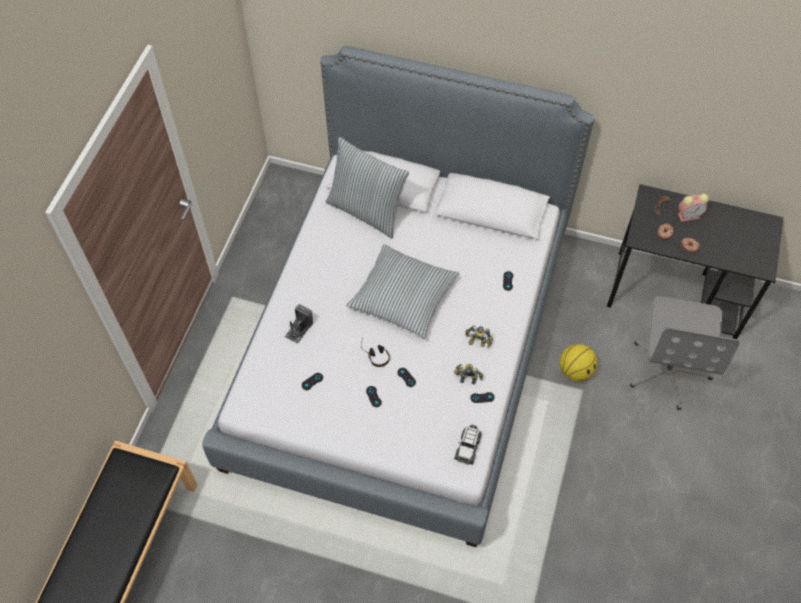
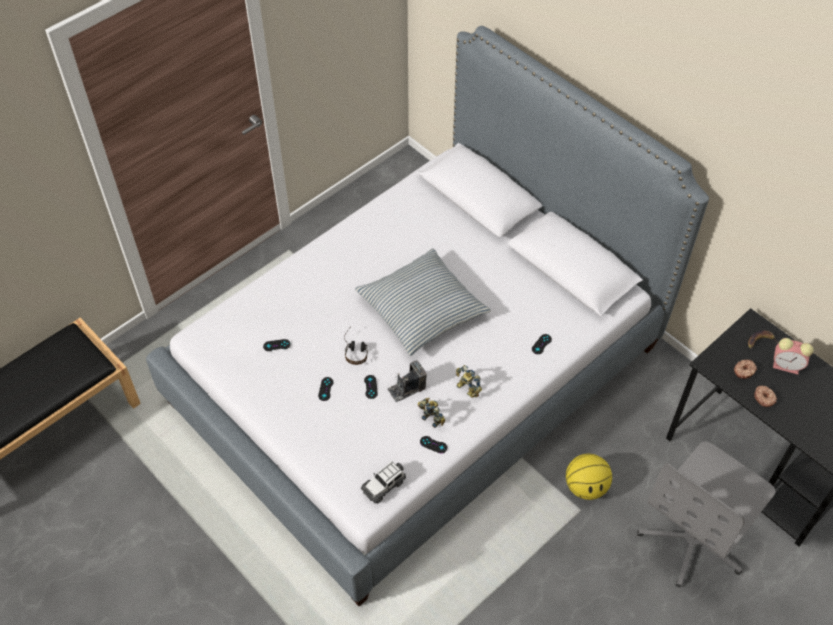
camera: 30 degrees right, 5 degrees down
camera [285,304,313,344] -> camera moved to [387,360,427,402]
pillow [326,137,409,239] -> none

